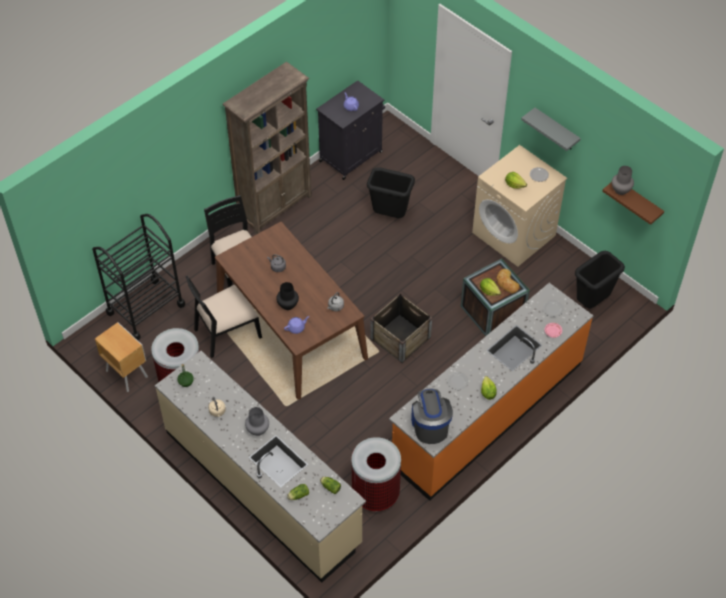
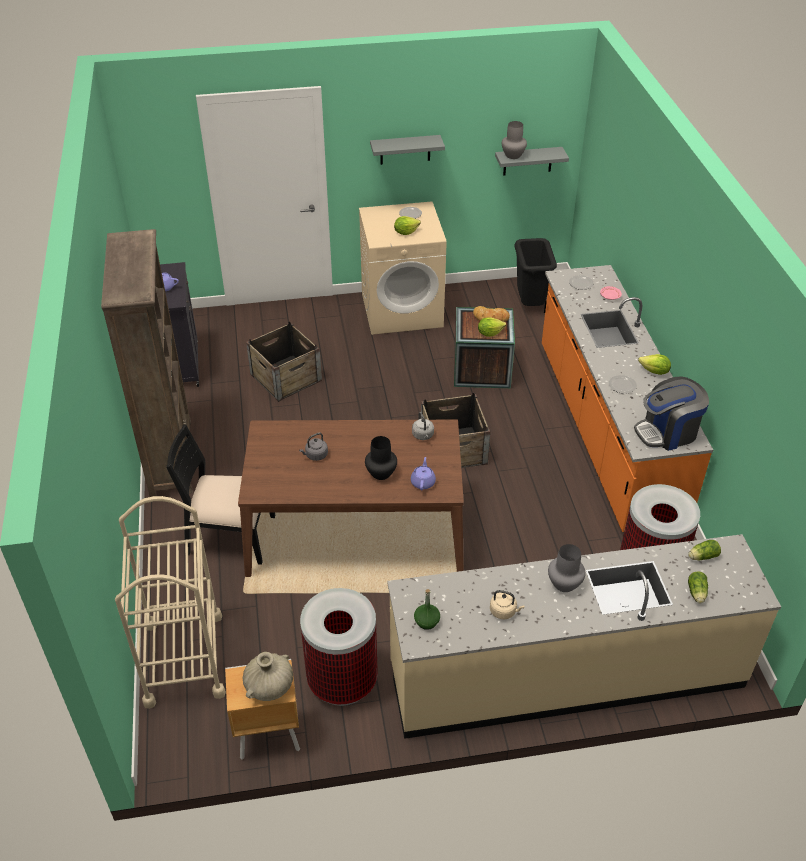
camera: 55 degrees left, 10 degrees down
black cart [92,214,185,340] -> beige cart [115,496,226,709]
black chair [186,275,262,358] -> none
black trash can [367,167,415,218] -> crate [246,322,322,402]
coffee machine [411,389,453,444] -> coffee machine turned 45 degrees counterclockwise [634,376,709,451]
brown shelf [602,182,664,225] -> grey shelf [495,147,569,175]
none -> beige vase [243,652,293,701]

